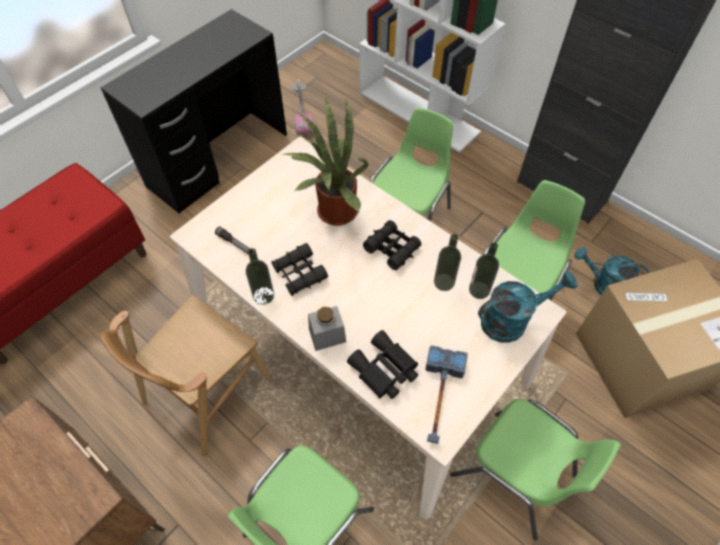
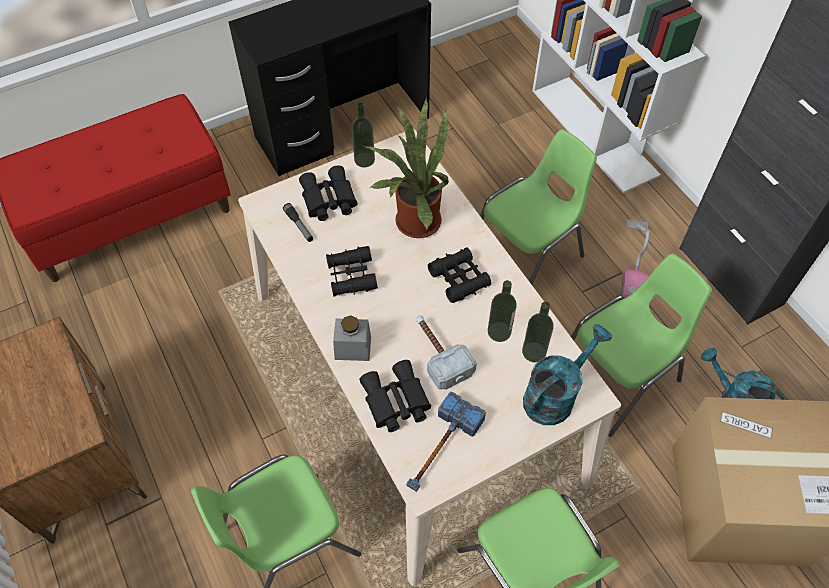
camera: 20 degrees right, 0 degrees up
brown chair [99,295,273,457] -> none
bottle [246,248,274,305] -> bottle moved to [351,102,375,167]
vacuum cleaner [291,79,313,135] -> vacuum cleaner moved to [621,219,650,298]
turquoise watering can [478,271,578,343] -> turquoise watering can turned 45 degrees counterclockwise [523,324,612,425]
none -> black binoculars [299,165,357,221]
none -> hammer [416,316,477,390]

